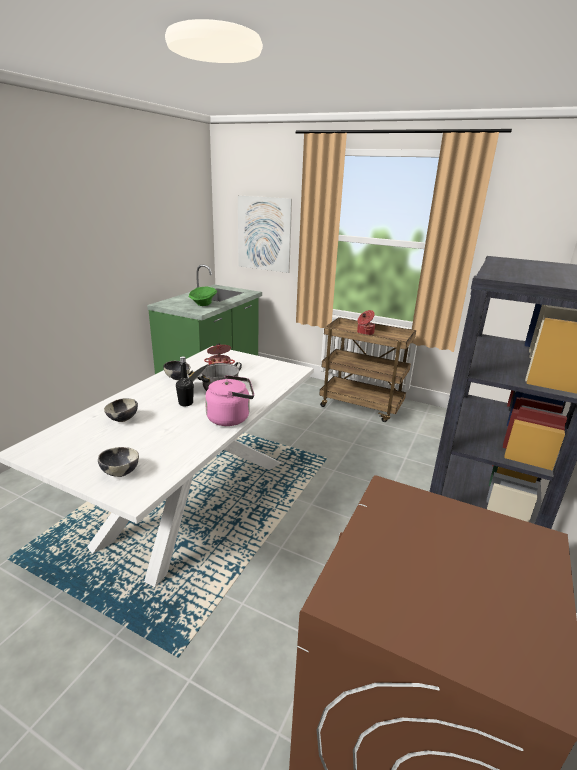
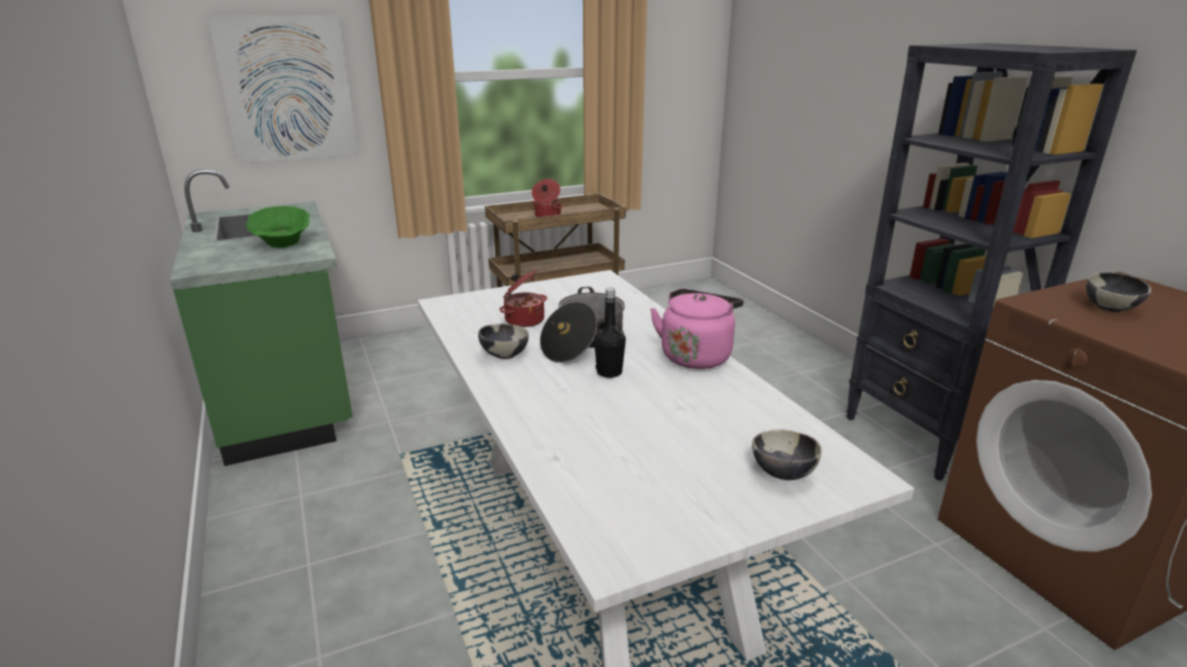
camera: 50 degrees left, 0 degrees up
bowl [104,398,138,422] -> bowl moved to [1086,272,1151,312]

